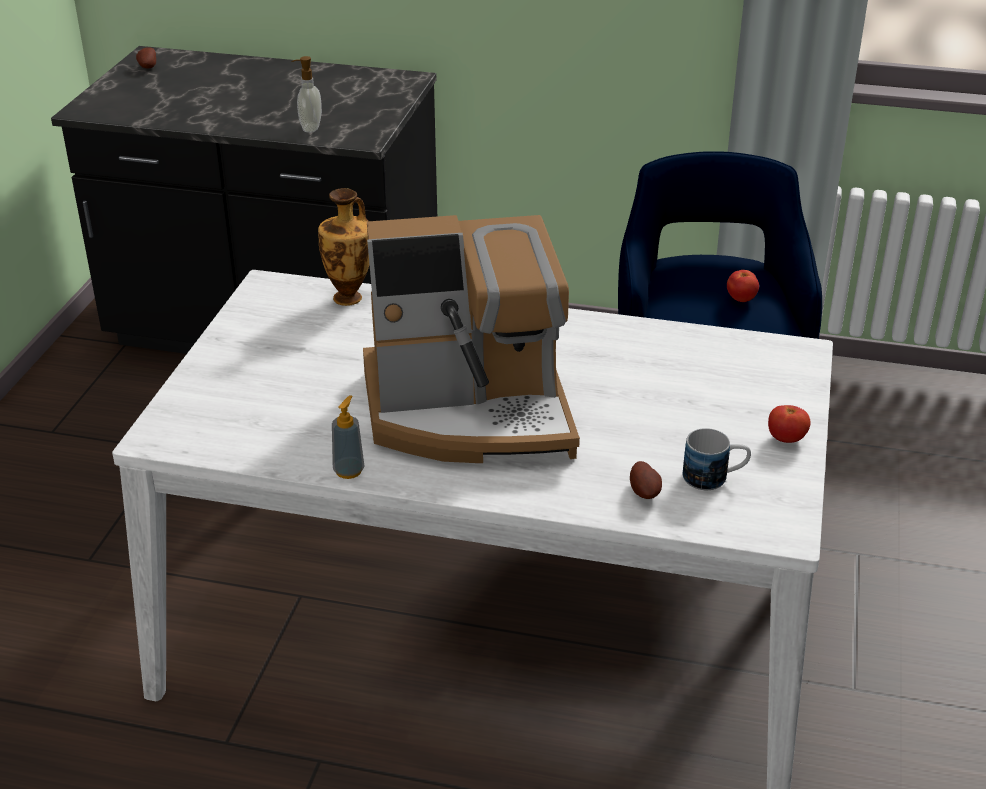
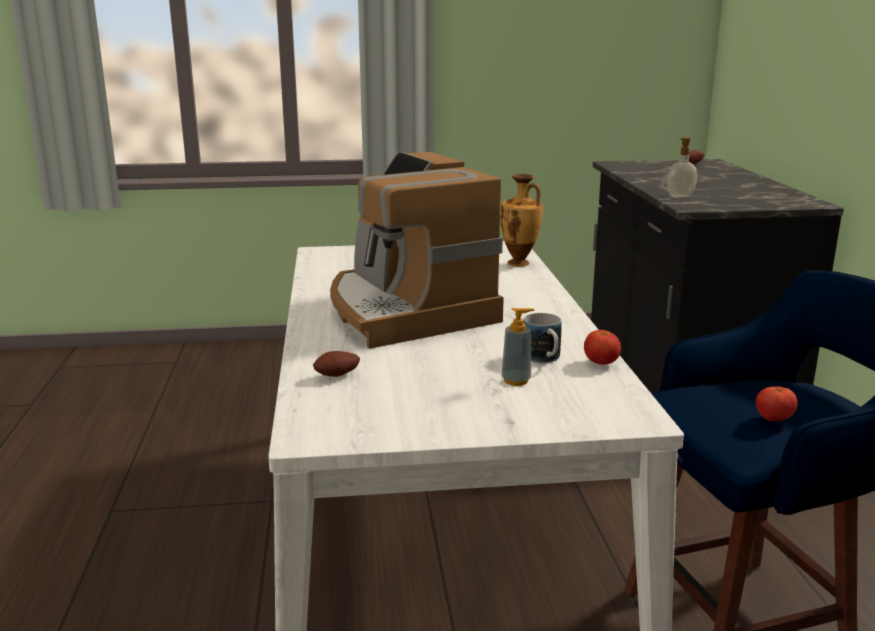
camera: 70 degrees right, 15 degrees down
soap dispenser [332,395,364,479] -> soap dispenser moved to [501,308,534,386]
mug [683,428,751,490] -> mug moved to [523,313,562,363]
tomato [768,405,811,443] -> tomato moved to [584,330,621,365]

